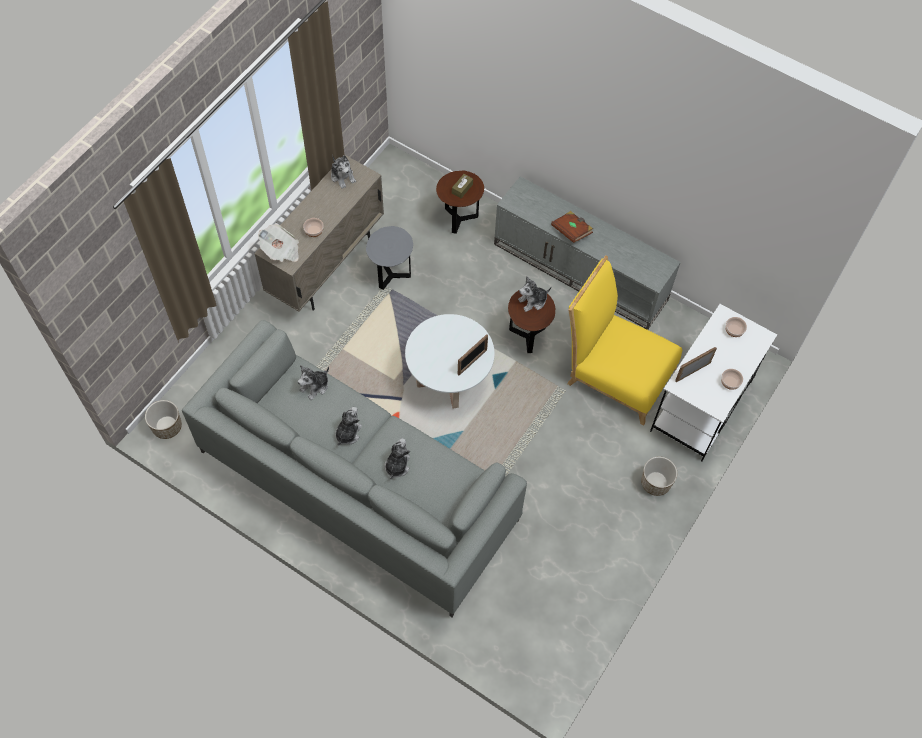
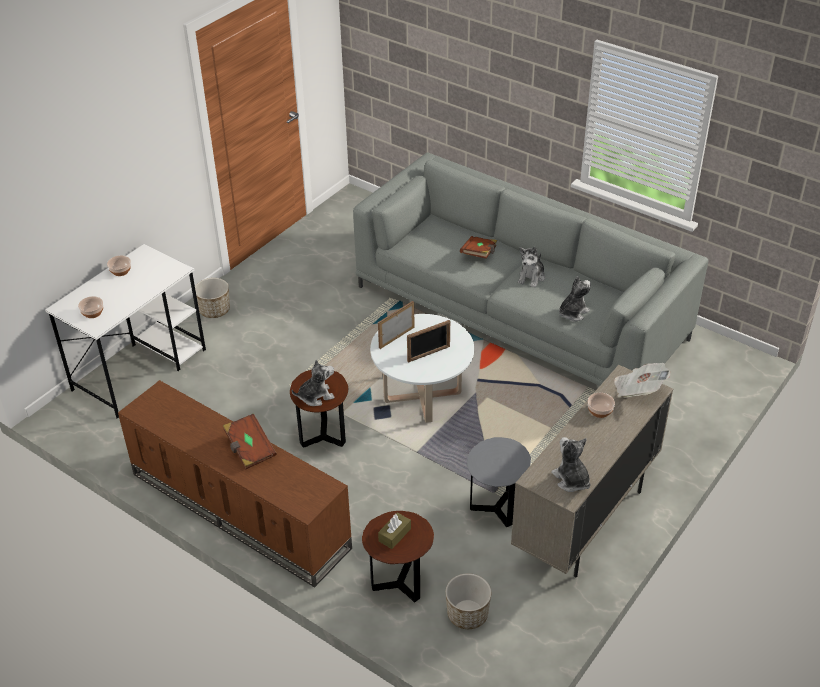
camera: 175 degrees left, 20 degrees down
planter [145,400,182,439] -> planter moved to [446,573,491,629]
plush toy [384,438,410,479] -> brown book [460,236,497,259]
grey tv stand [494,176,680,330] -> brown tv stand [118,380,352,588]
yellow chair [567,255,682,425] -> none
picture frame [675,347,717,382] -> picture frame moved to [407,320,450,363]

